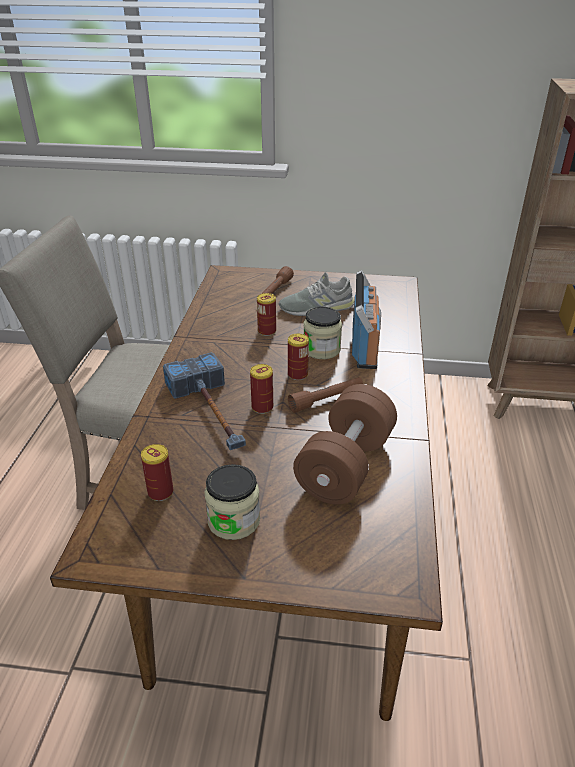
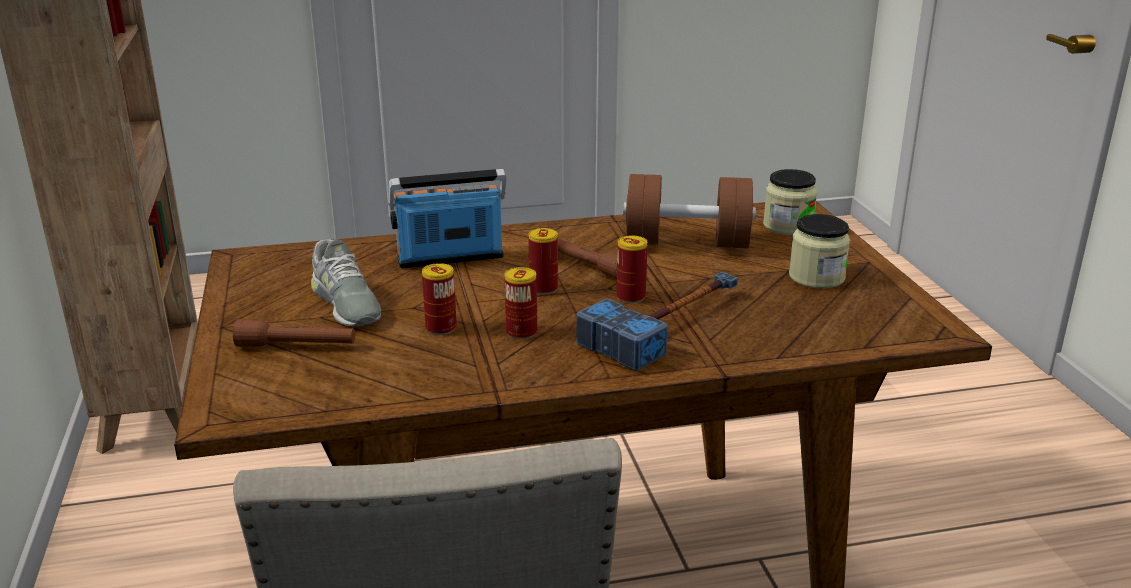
camera: 110 degrees left, 10 degrees down
can [141,444,173,501] -> can moved to [504,267,537,339]
jar [304,307,342,359] -> jar moved to [763,169,818,235]

